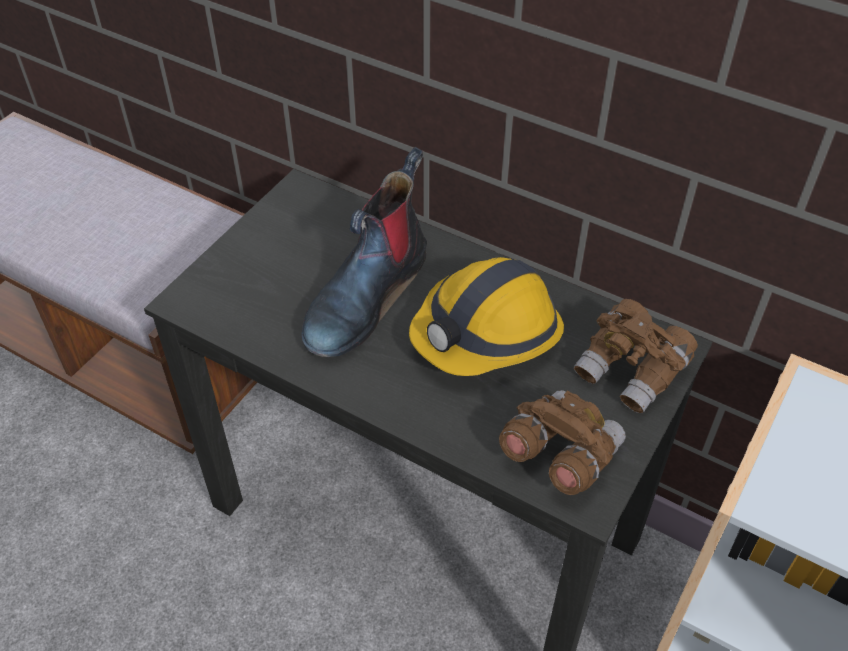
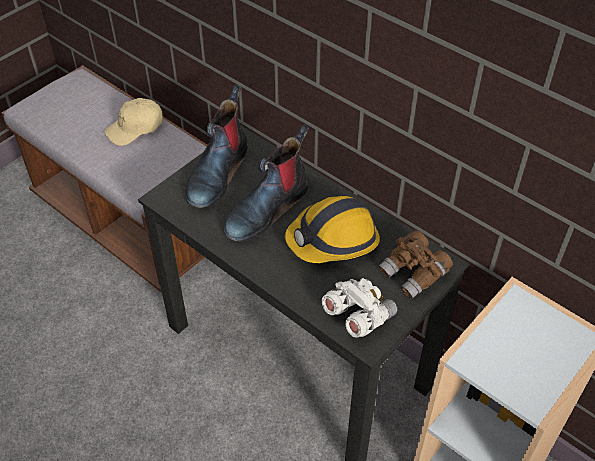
camera: 10 degrees right, 0 degrees up
brown binoculars [499,390,626,495] -> white binoculars [322,278,397,338]
none -> beige cap [104,98,163,146]
none -> boot [185,85,248,208]

